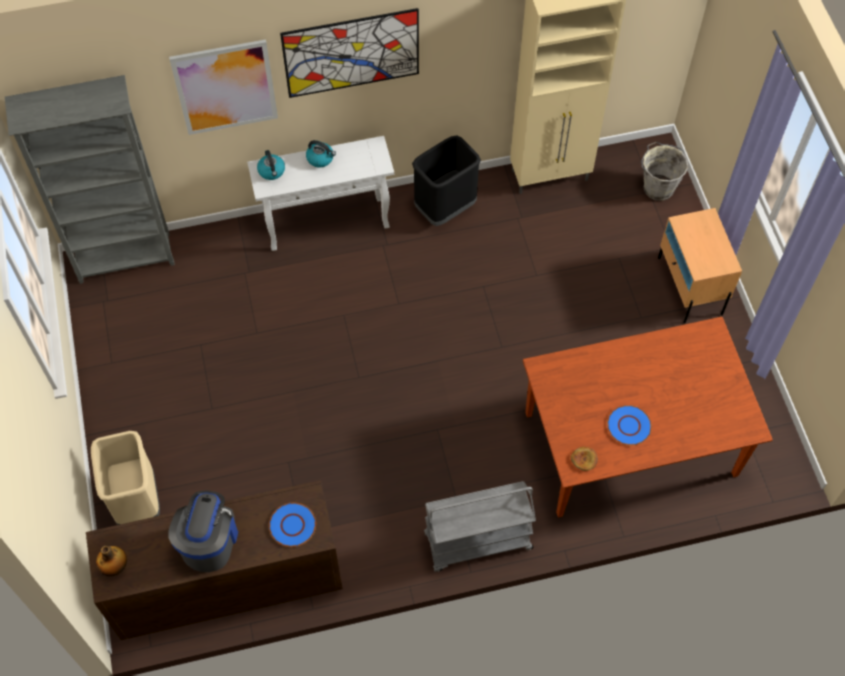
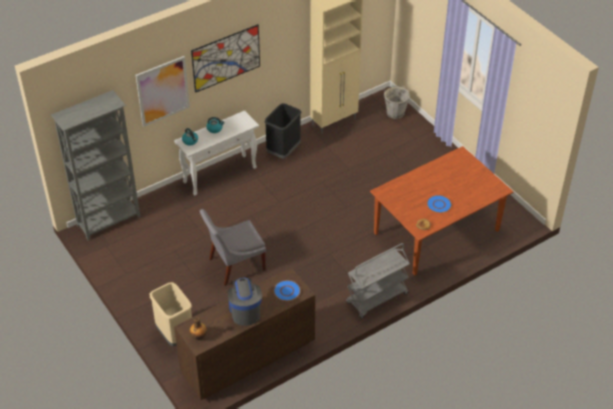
camera: 20 degrees left, 15 degrees down
beige nightstand [658,208,742,324] -> none
none -> grey chair [200,209,266,286]

